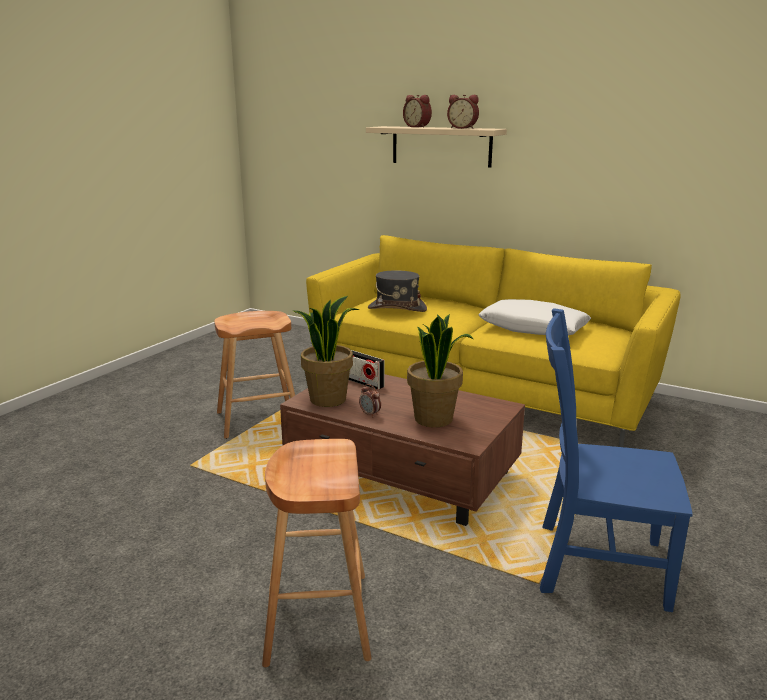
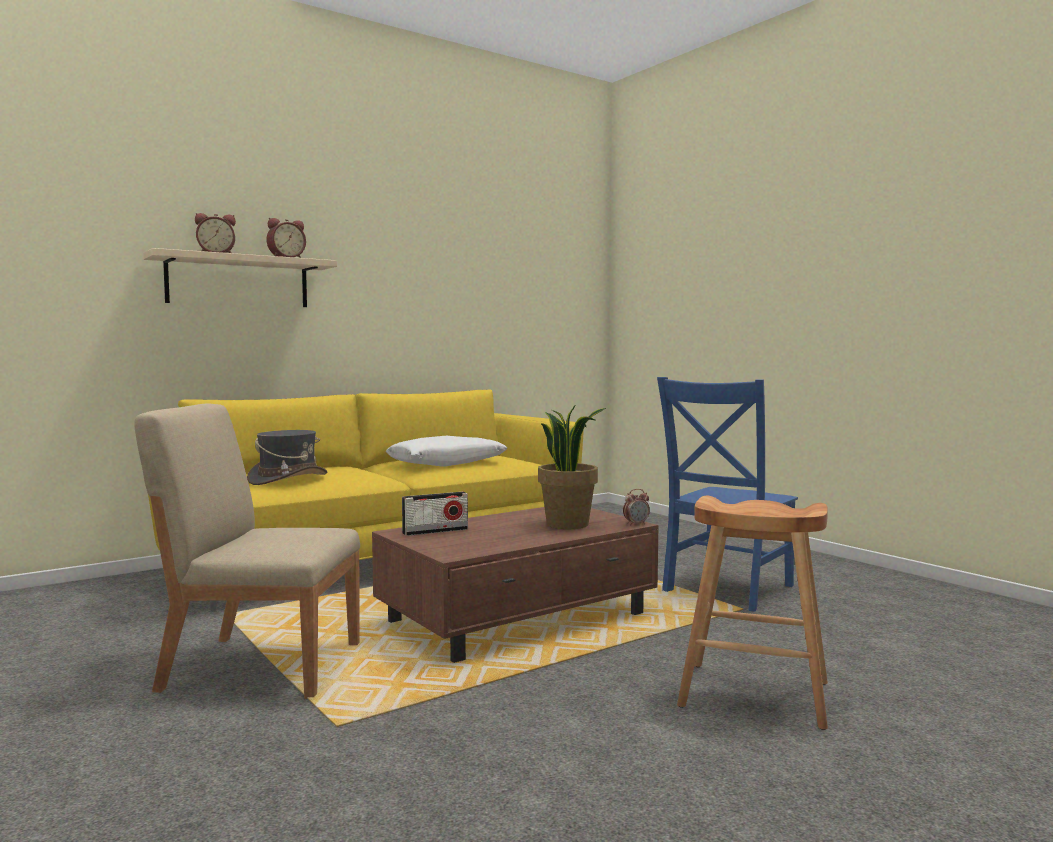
camera: 65 degrees left, 15 degrees down
brown stool [214,311,295,439] -> beige chair [134,403,360,699]
potted plant [294,296,360,407] -> none
alarm clock [359,384,381,417] -> alarm clock moved to [623,489,650,526]

